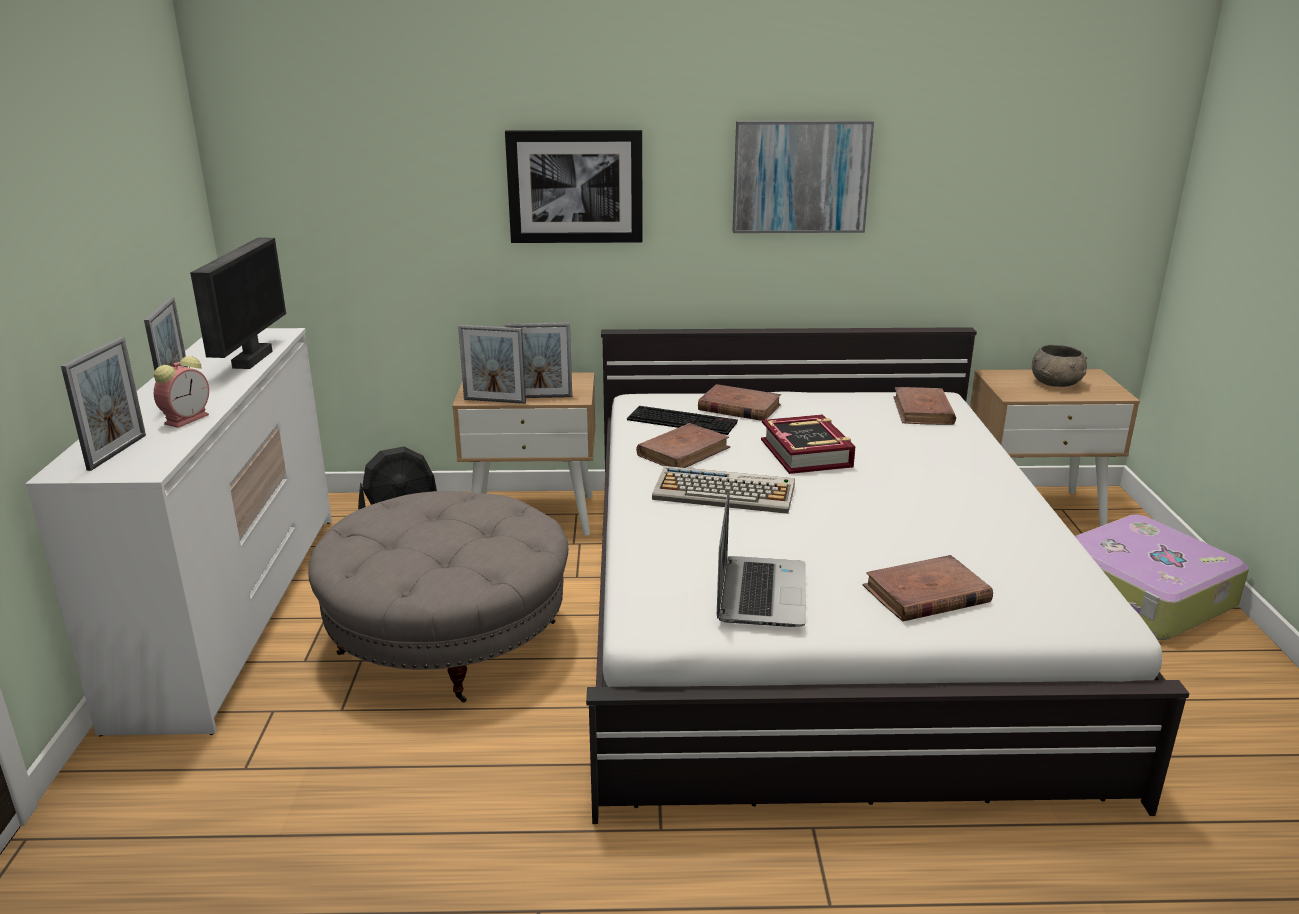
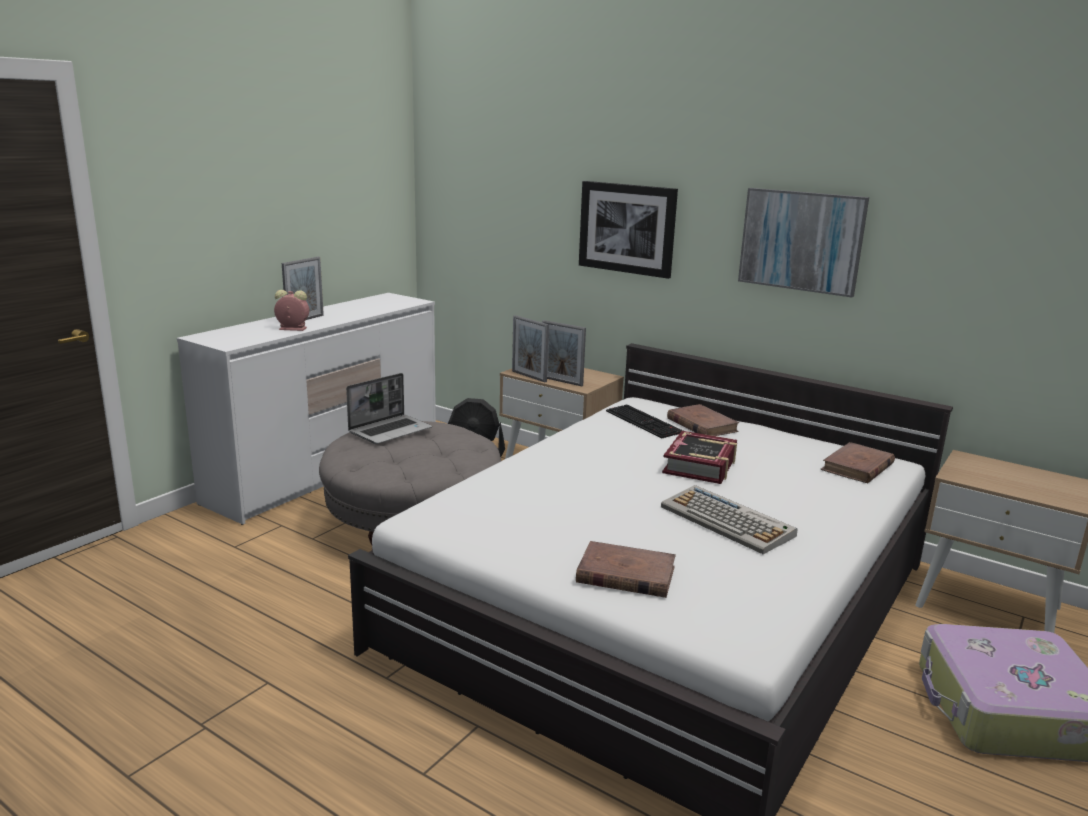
camera: 35 degrees right, 5 degrees down
picture frame [61,337,146,471] -> none
alarm clock [154,356,209,428] -> alarm clock turned 150 degrees counterclockwise [274,290,309,331]
monitor [190,237,286,369] -> none
brown book [636,423,730,468] -> none
keyboard [652,466,795,514] -> keyboard moved to [661,485,798,554]
laptop [717,490,806,627] -> laptop moved to [346,373,432,444]
grey bowl [1032,345,1087,387] -> none

